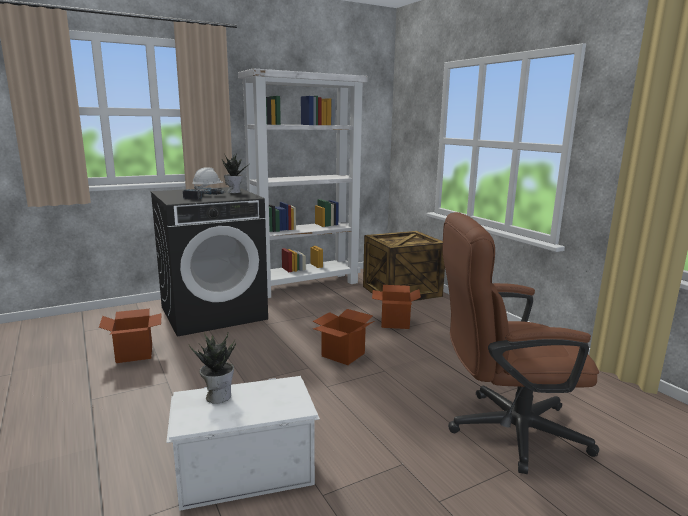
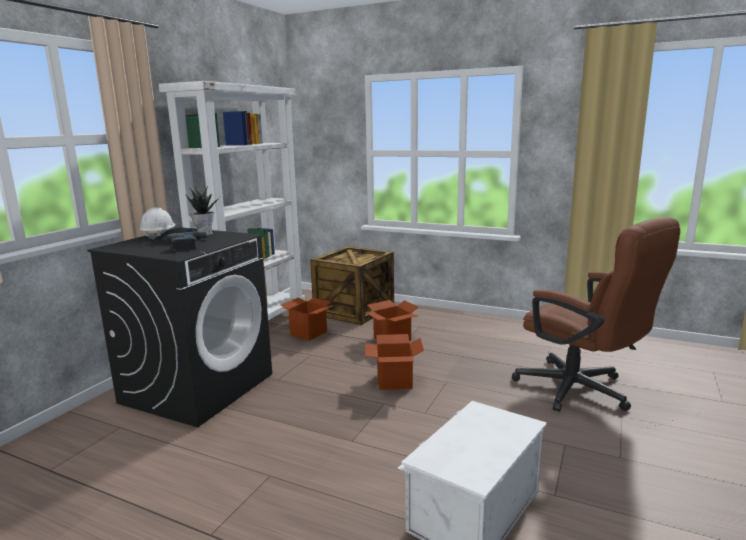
camera: 35 degrees left, 0 degrees up
cardboard box [99,309,162,363] -> cardboard box moved to [280,298,335,341]
potted plant [189,333,236,404] -> none
brown office chair [442,212,599,474] -> brown office chair turned 90 degrees counterclockwise [512,217,680,412]

